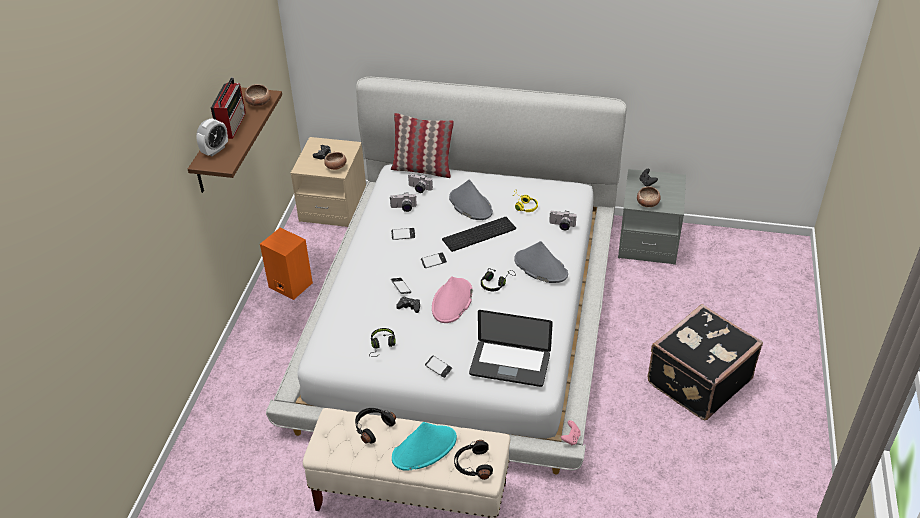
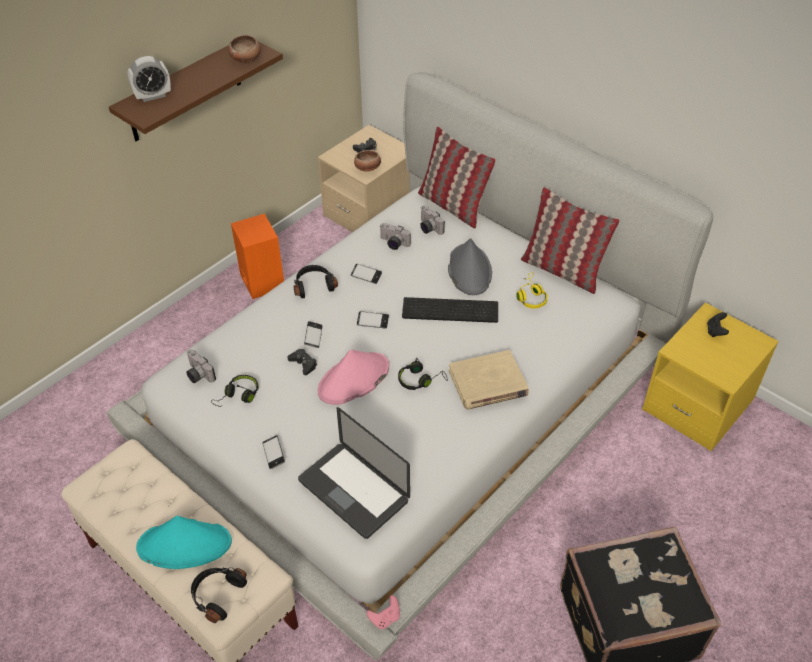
camera: 30 degrees right, 5 degrees up
radio [211,77,246,139] -> none
black headphones [355,408,396,444] -> black headphones moved to [293,265,338,298]
grey hat [514,241,568,283] -> beige book [449,350,529,410]
camera [549,211,577,230] -> camera moved to [186,349,216,383]
grey nightstand [618,169,686,265] -> yellow nightstand [642,303,779,451]
bowl [637,186,661,207] -> none
none -> pillow [521,187,620,294]

